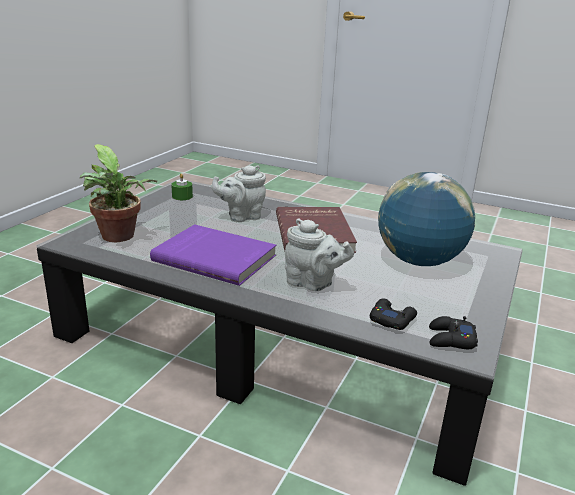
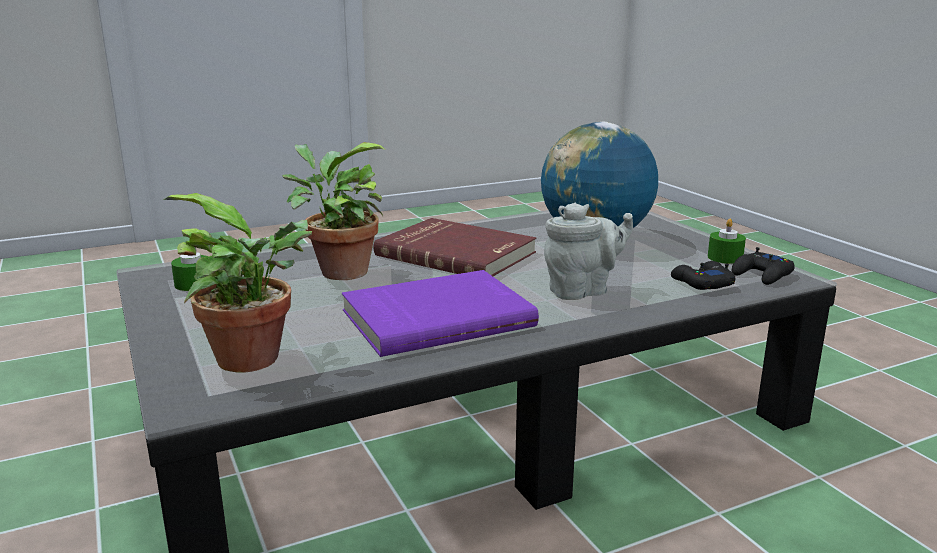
camera: 50 degrees left, 5 degrees down
grey teapot [212,165,266,222] -> potted plant [282,142,386,280]
none -> green candle [708,219,746,264]

